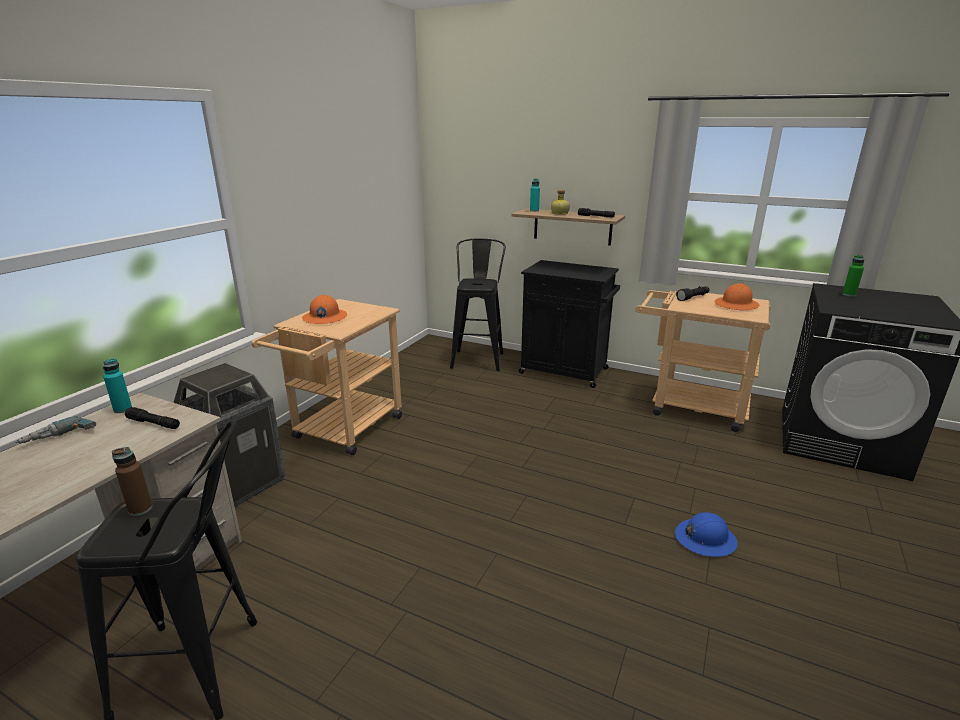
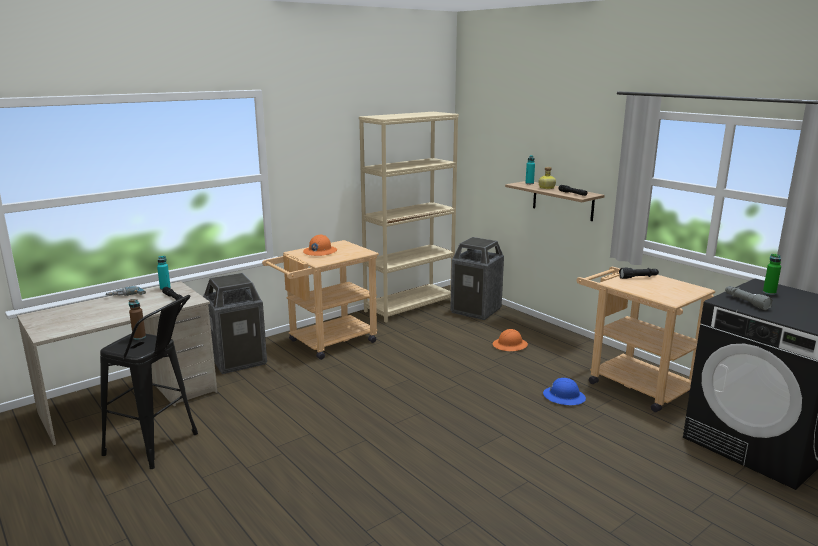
camera: 25 degrees right, 5 degrees down
black stool [450,239,506,371] -> trash can [450,237,504,320]
black cabinet [519,260,620,388] -> none
blue hard hat [675,512,738,557] -> blue hard hat moved to [543,378,586,405]
orange hard hat [714,283,760,310] -> orange hard hat moved to [493,329,528,351]
none -> beige bookcase [359,112,459,323]
none -> grey flashlight [725,286,773,310]

